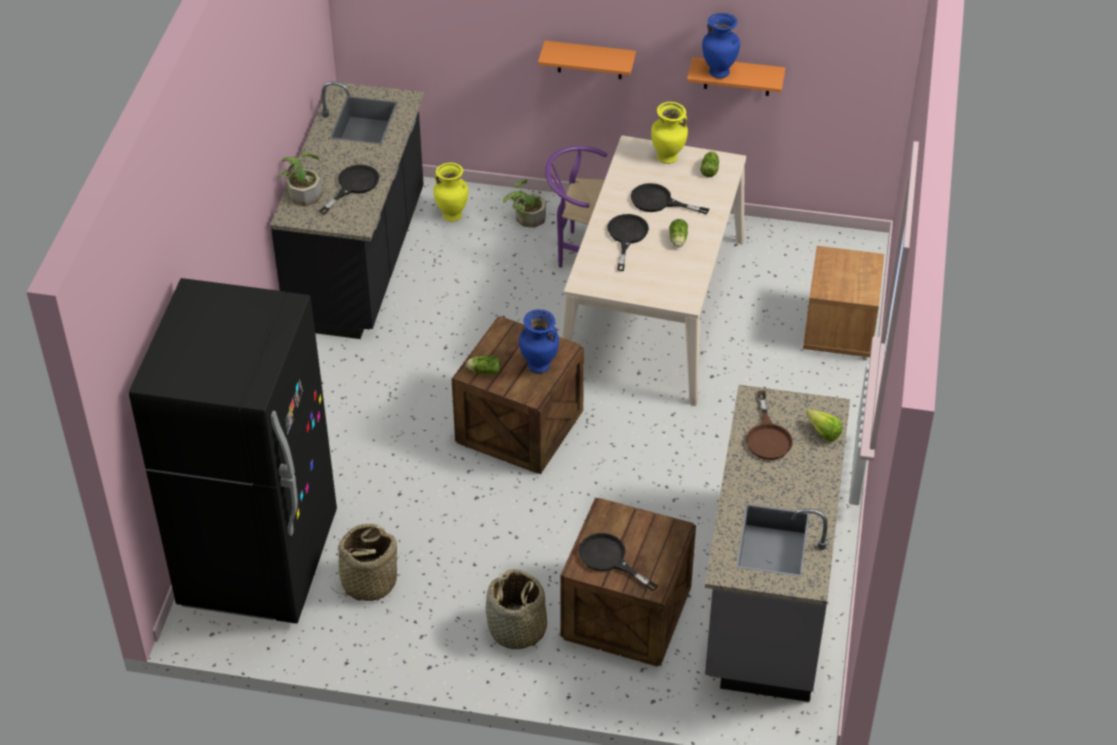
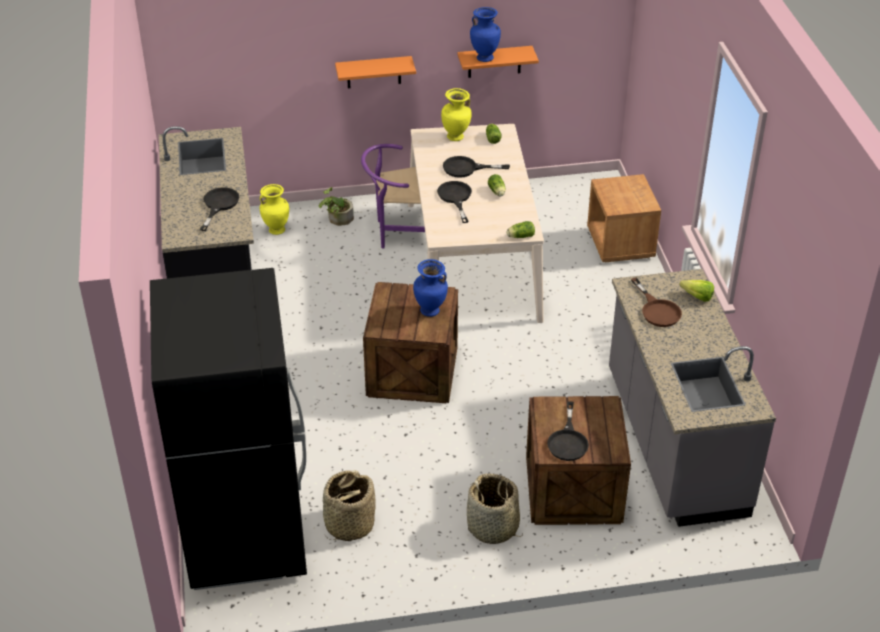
camera: 20 degrees left, 5 degrees down
potted plant [277,152,322,206] -> none
lettuce [466,355,500,375] -> lettuce moved to [507,221,535,238]
black frying pan [578,533,658,591] -> black frying pan turned 105 degrees counterclockwise [547,401,589,461]

